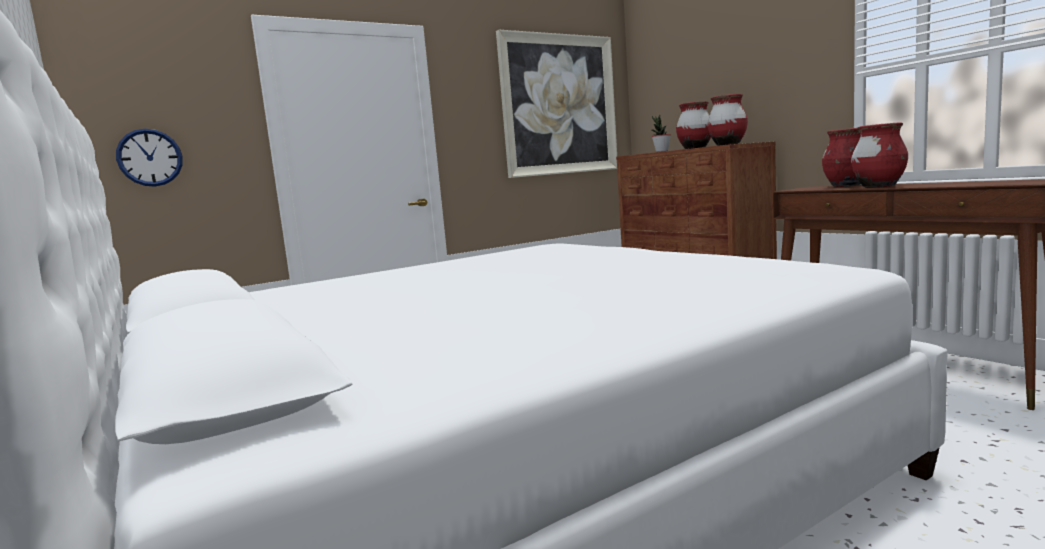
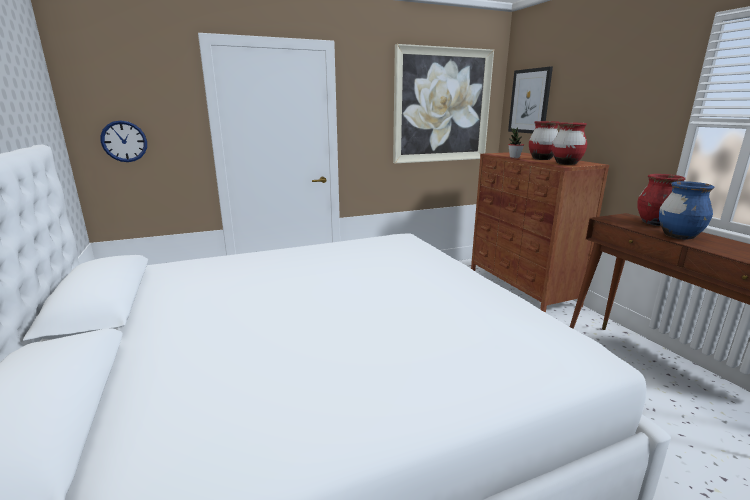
camera: 10 degrees right, 10 degrees up
red vase [851,122,908,188] -> blue vase [659,181,714,240]
none -> picture [508,66,553,133]

